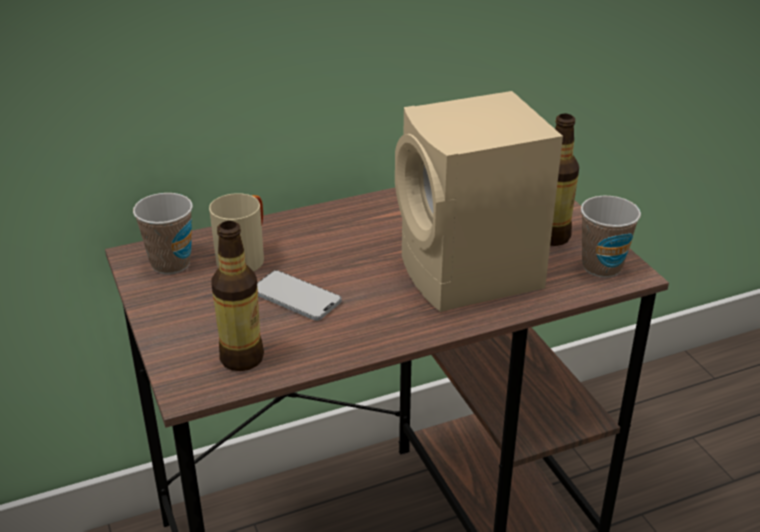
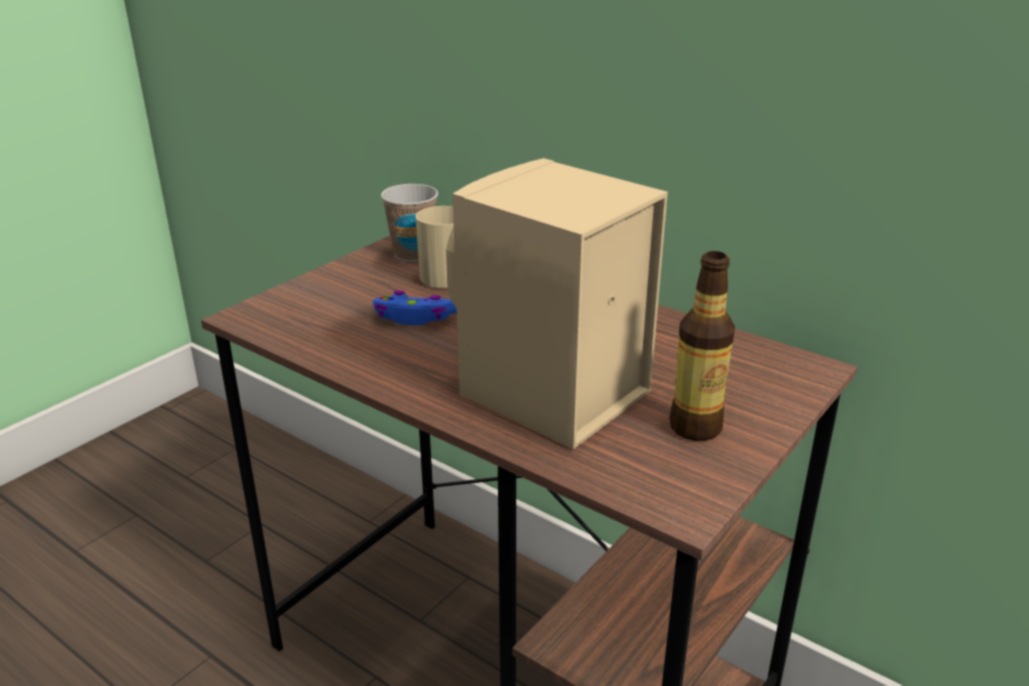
camera: 60 degrees right, 5 degrees down
bottle [211,221,264,371] -> none
phone [257,270,342,321] -> blue game controller [373,290,457,325]
cup [581,196,641,277] -> none

